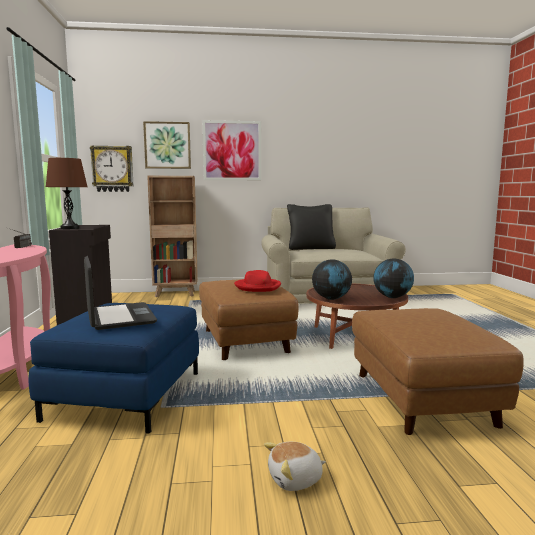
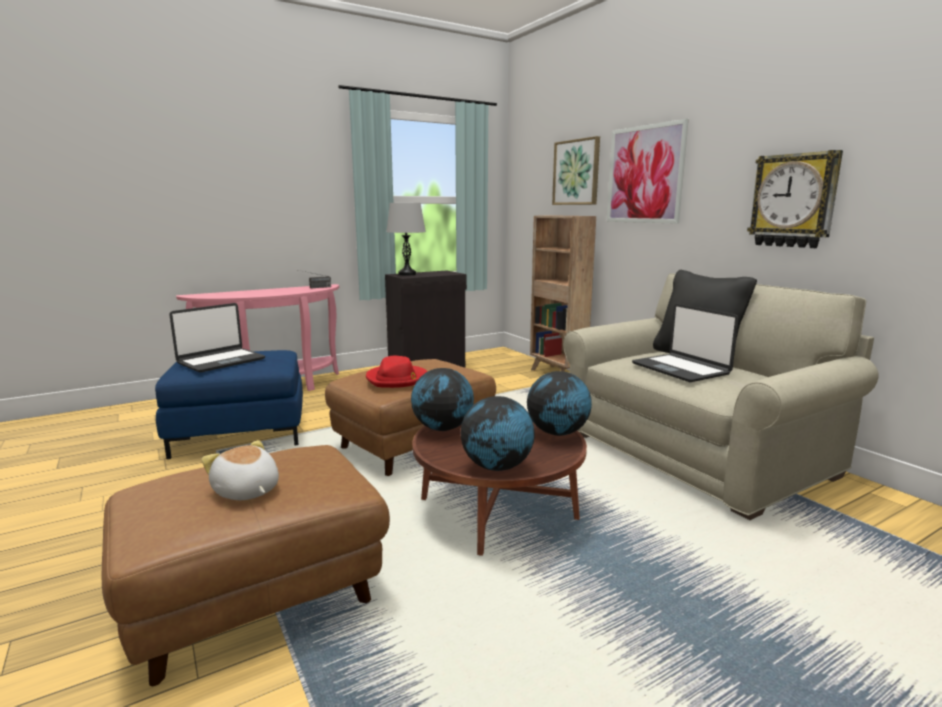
camera: 65 degrees right, 5 degrees up
brown table lamp [46,158,87,229] -> grey table lamp [386,203,426,276]
wall clock [90,145,134,192] -> wall clock moved to [747,150,843,248]
plush toy [264,442,326,491] -> plush toy moved to [201,440,279,500]
none -> globe [527,371,592,436]
none -> laptop [632,304,739,382]

